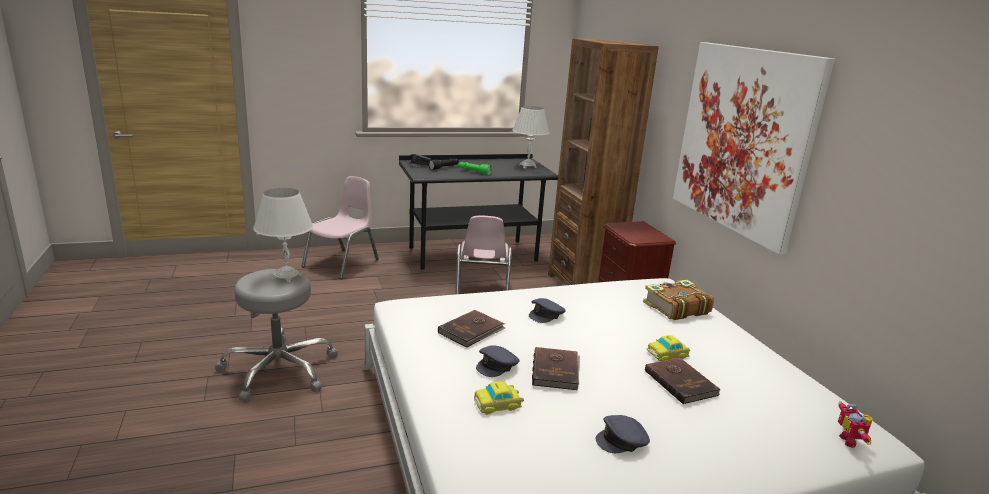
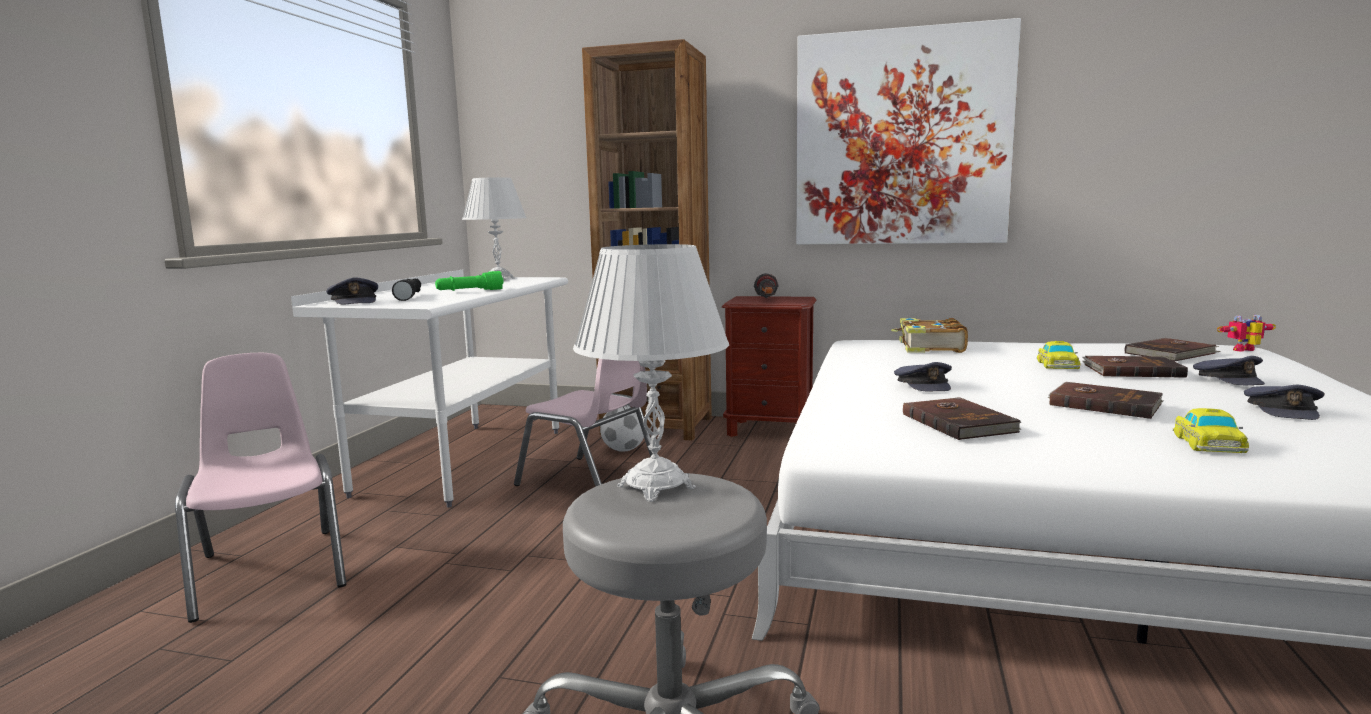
camera: 55 degrees left, 10 degrees down
black desk [399,154,558,272] -> white desk [291,270,568,508]
grey cap [476,345,520,377] -> grey cap moved to [1193,356,1265,385]
toy robot [838,401,872,448] -> toy robot turned 135 degrees clockwise [1217,315,1276,351]
none -> football [600,407,644,452]
none -> flashlight [754,273,779,298]
none -> brown book [1125,338,1221,361]

